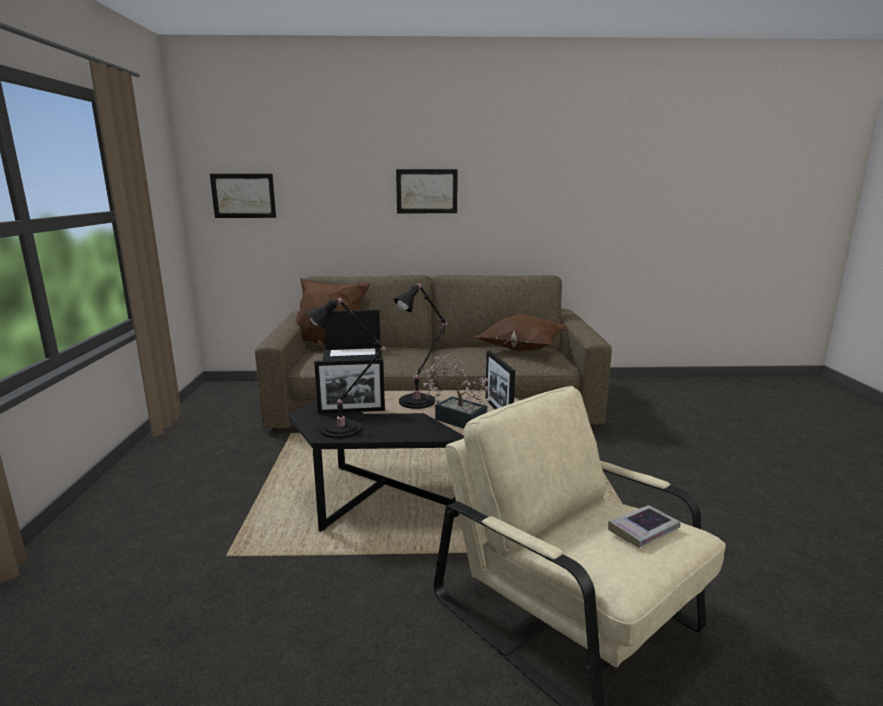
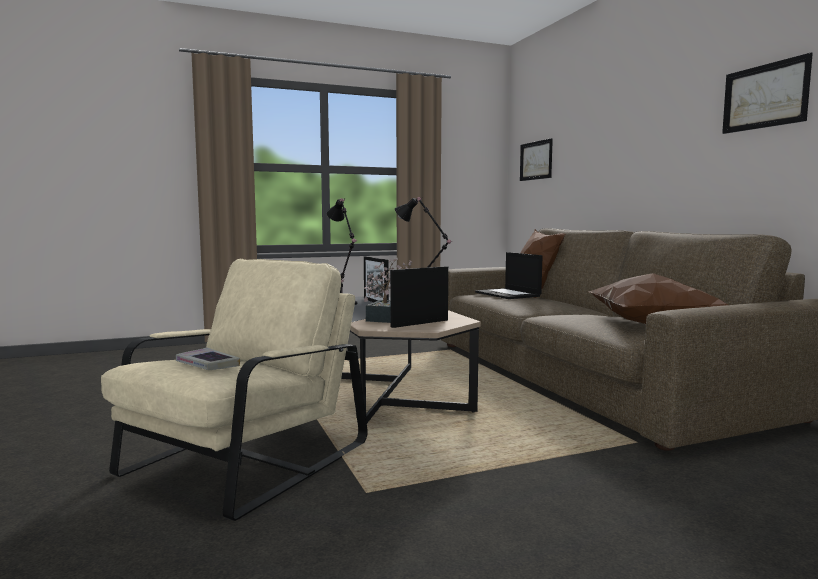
camera: 70 degrees right, 10 degrees down
picture [396,169,458,213] -> picture moved to [722,53,813,134]

